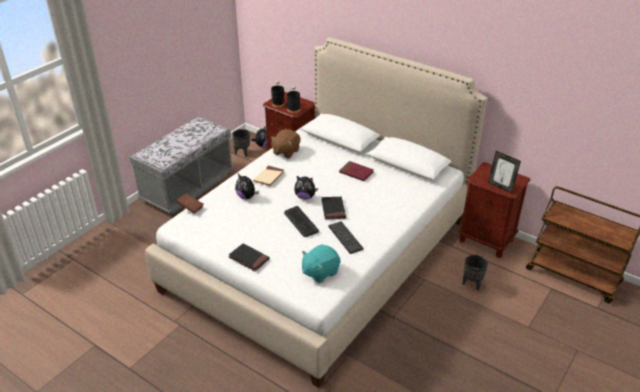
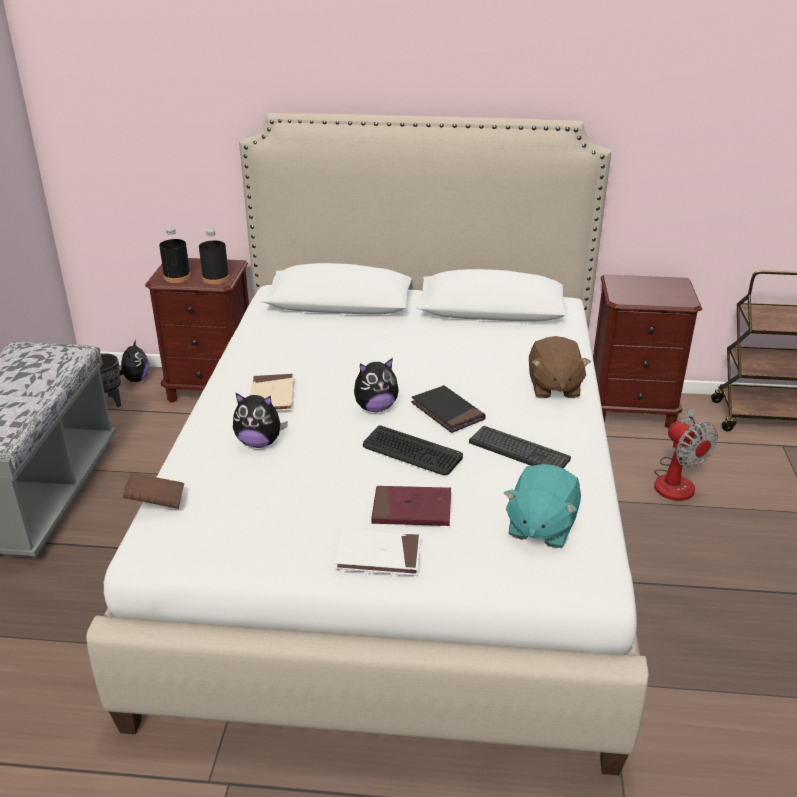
camera: 30 degrees left, 5 degrees down
black book [229,244,270,271] -> white book [334,529,421,576]
brown plush toy [270,129,300,158] -> brown plush toy moved to [529,336,591,398]
red book [339,161,374,181] -> red book moved to [371,486,451,526]
black planter [463,255,488,291] -> fan [654,408,718,501]
picture frame [488,151,521,194] -> none

